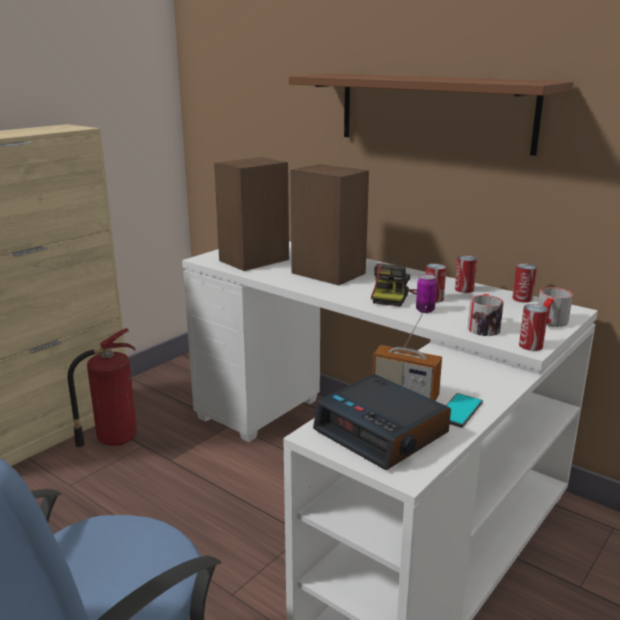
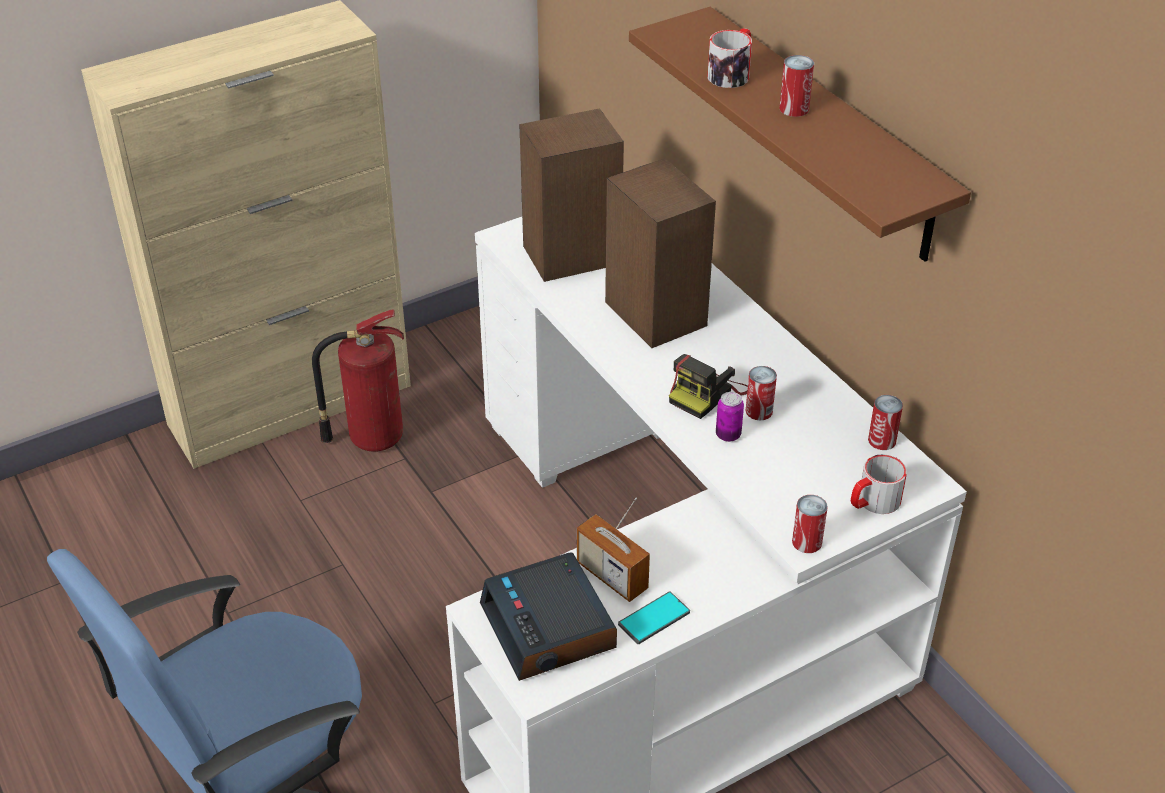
camera: 20 degrees right, 20 degrees up
can [455,255,477,293] -> can moved to [779,55,814,117]
mug [468,294,504,336] -> mug moved to [707,28,752,88]

